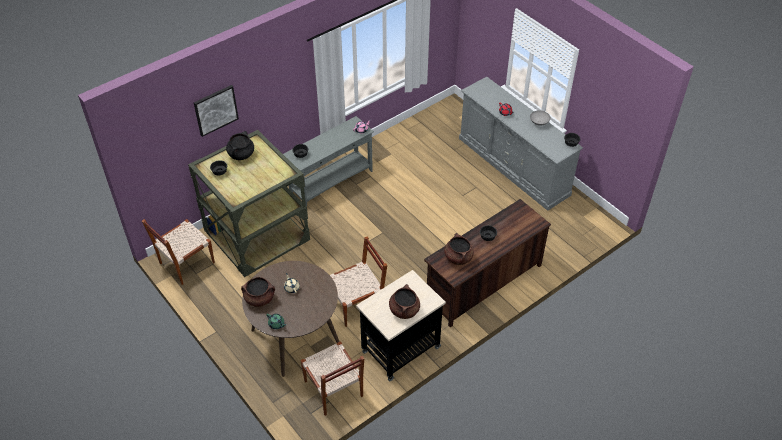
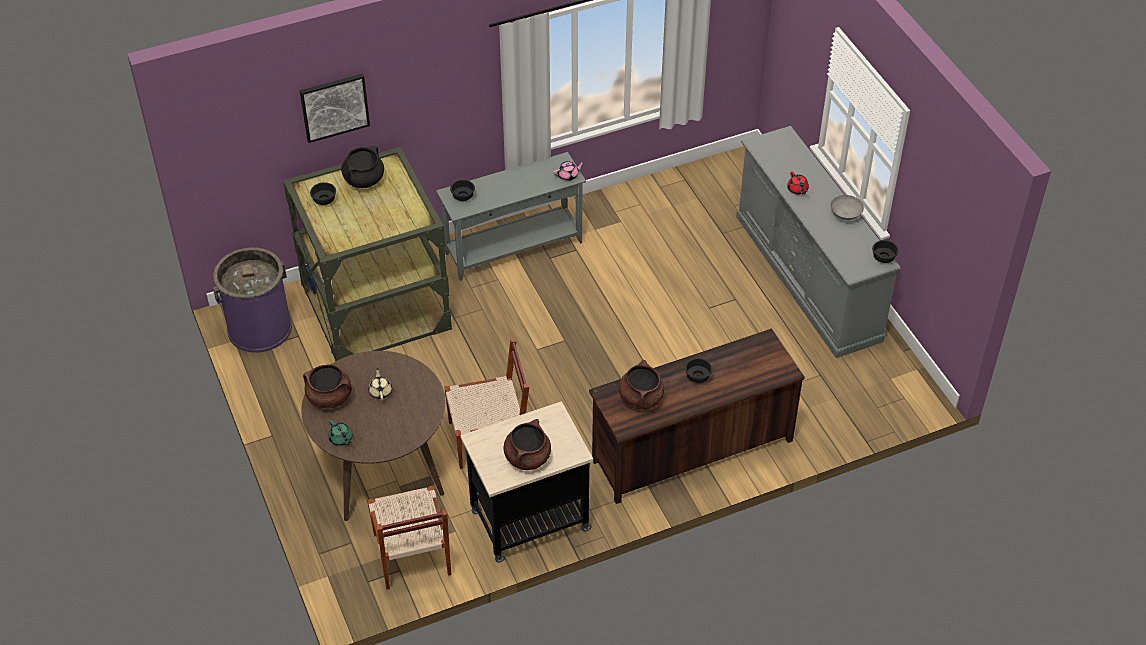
camera: 15 degrees right, 0 degrees up
chair [142,219,215,285] -> purple trash can [213,247,292,353]

